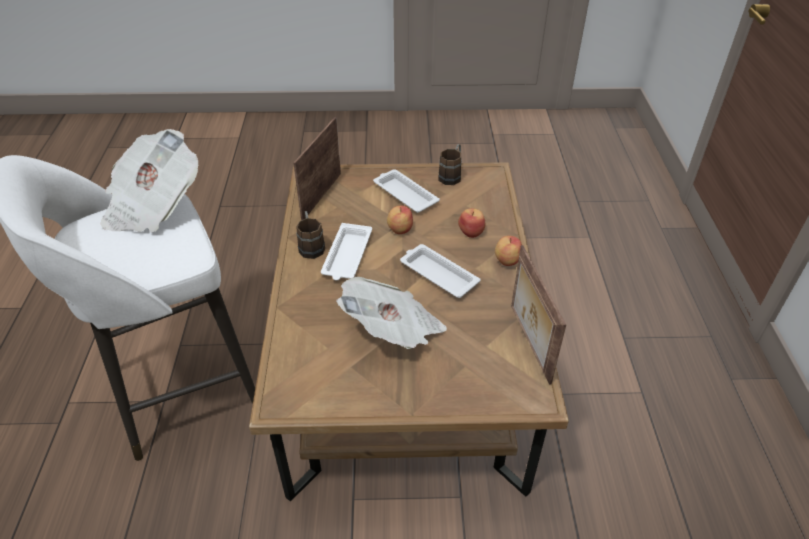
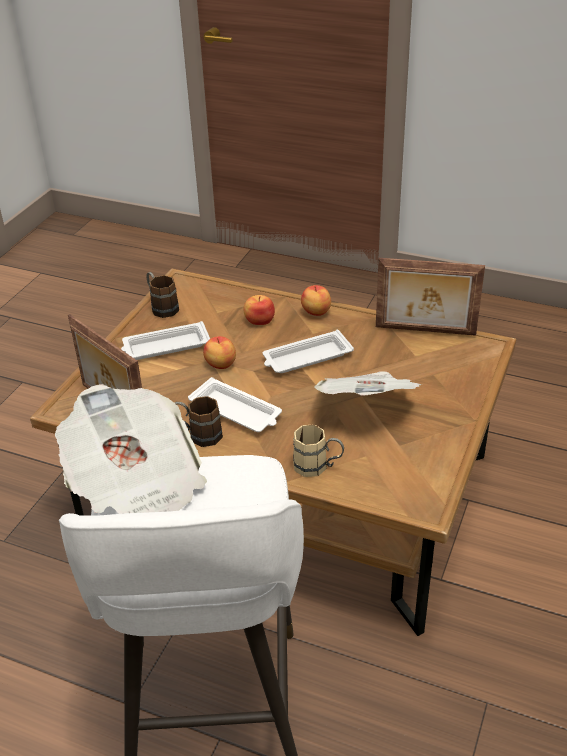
camera: 65 degrees left, 5 degrees down
none -> beige mug [293,424,344,477]

